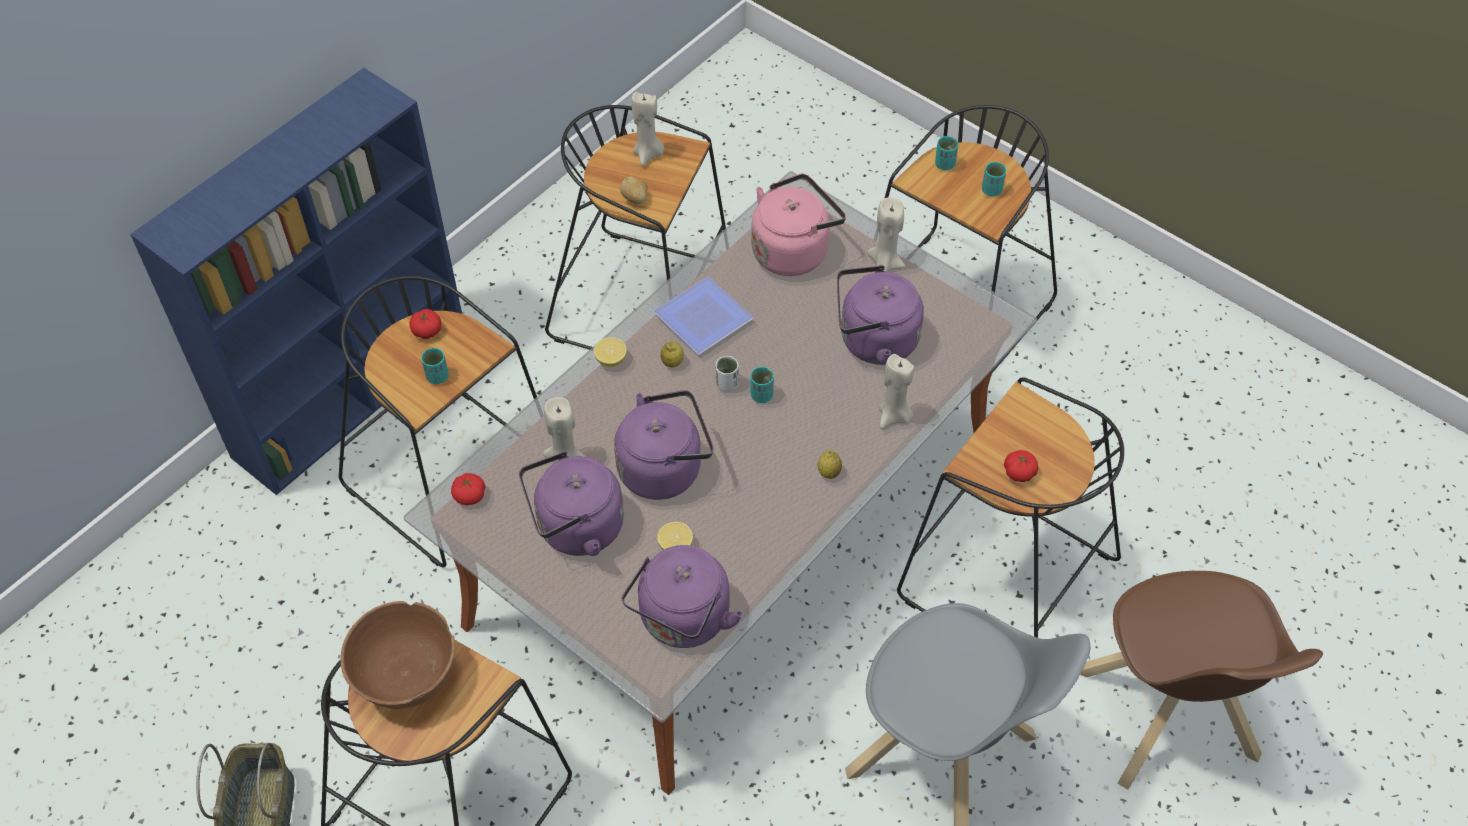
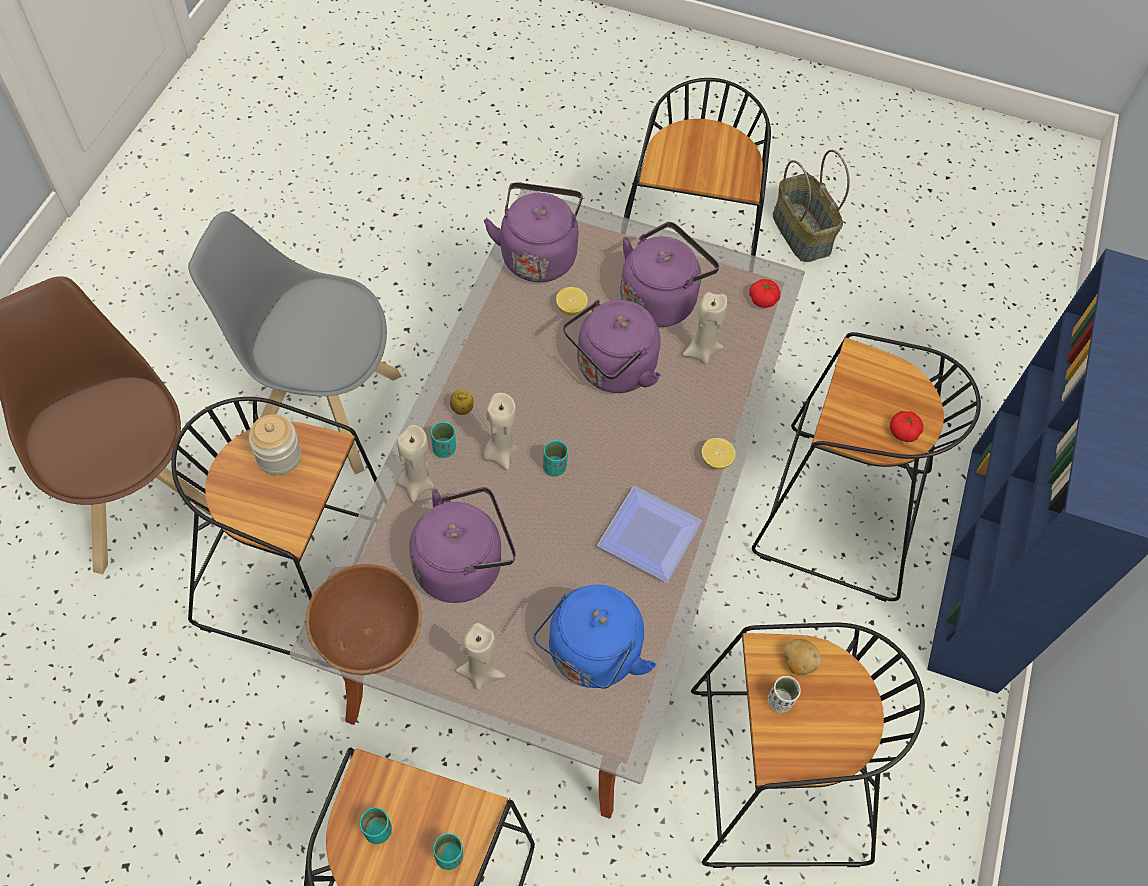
camera: 155 degrees right, 5 degrees up
brown bowl [340,601,455,709] -> brown bowl moved to [306,564,422,675]
turquoise cup [421,348,449,384] -> turquoise cup moved to [431,422,456,458]
beige candle [631,92,664,166] -> beige candle moved to [484,393,518,470]
lemon [660,342,684,367] -> none
white cup [716,356,739,392] -> white cup moved to [768,676,801,713]
pink kettle [751,173,846,276] -> blue kettle [533,585,657,689]
tomato [1004,450,1038,482] -> jar [249,414,301,475]

